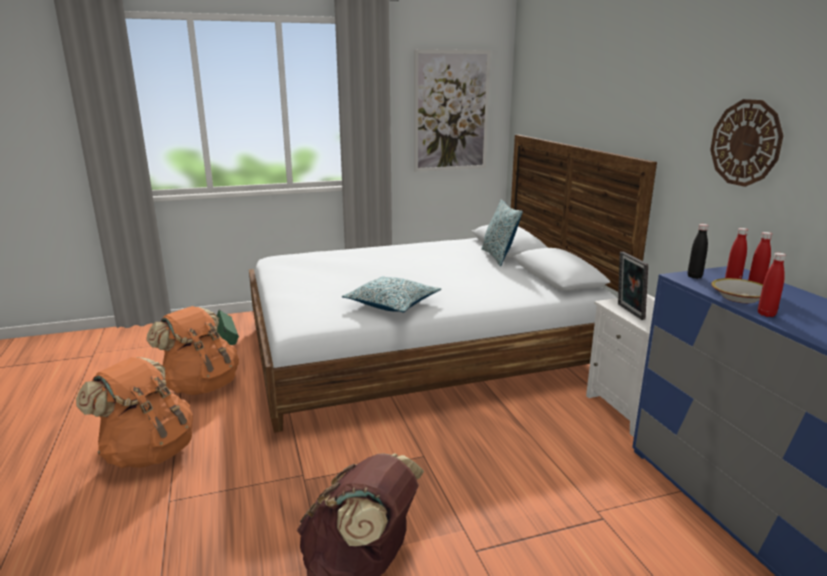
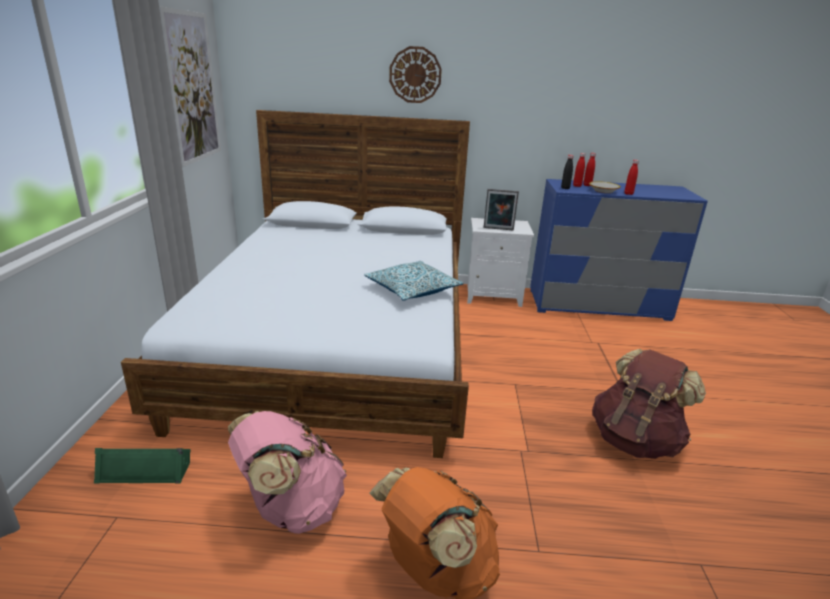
camera: 70 degrees left, 5 degrees up
orange backpack [147,306,239,395] -> pink backpack [228,411,347,534]
pillow [481,200,523,266] -> none
wall clock [710,99,783,187] -> wall clock moved to [389,46,442,103]

